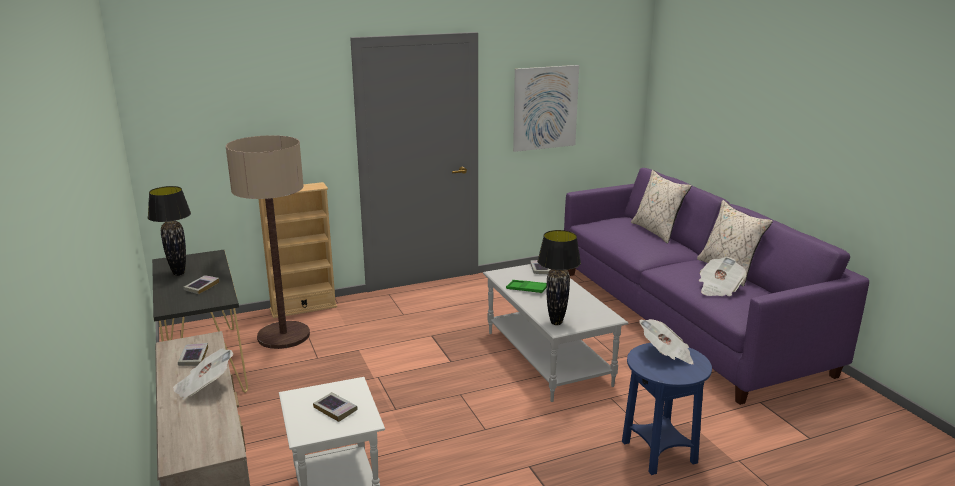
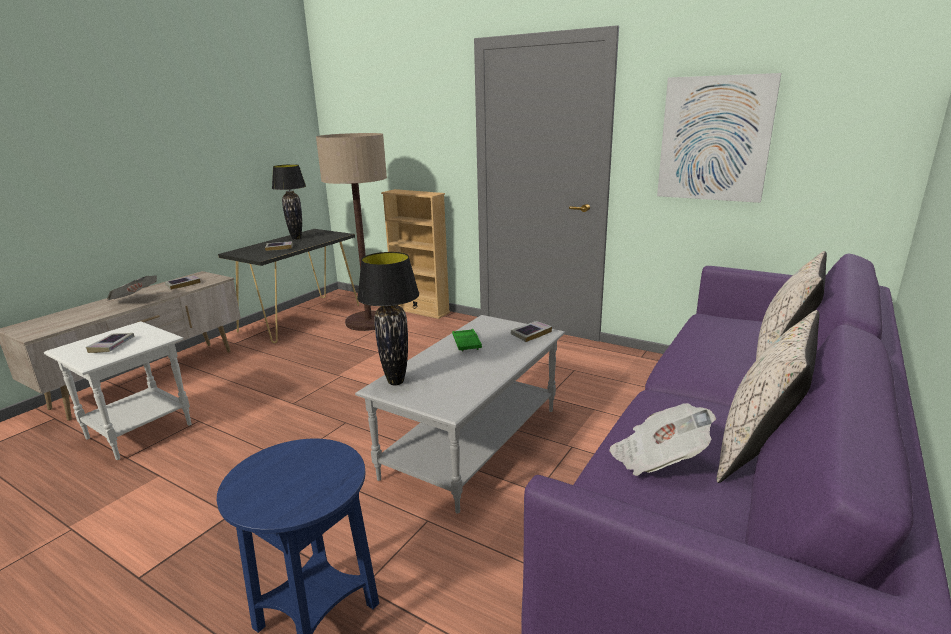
camera: 55 degrees right, 0 degrees up
newspaper [639,319,694,364] -> none

